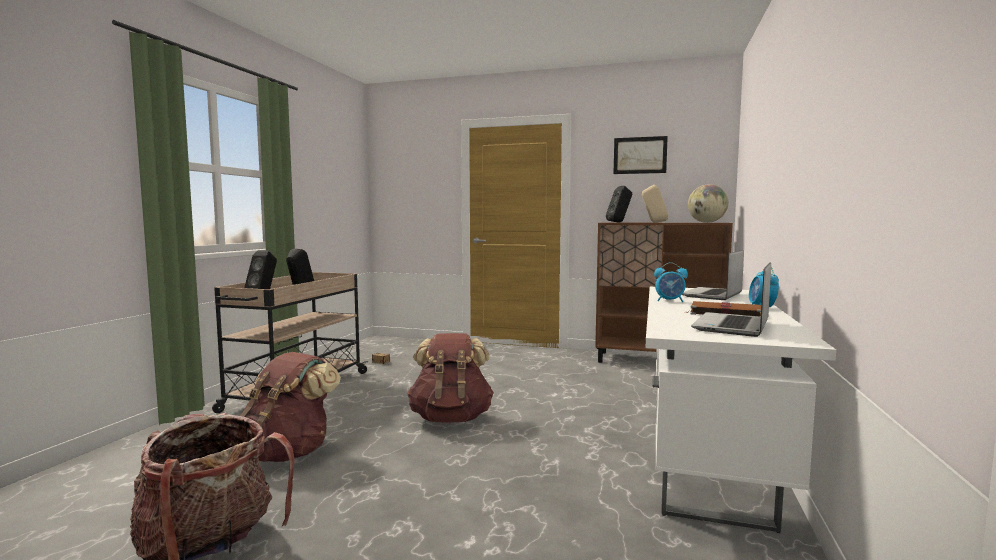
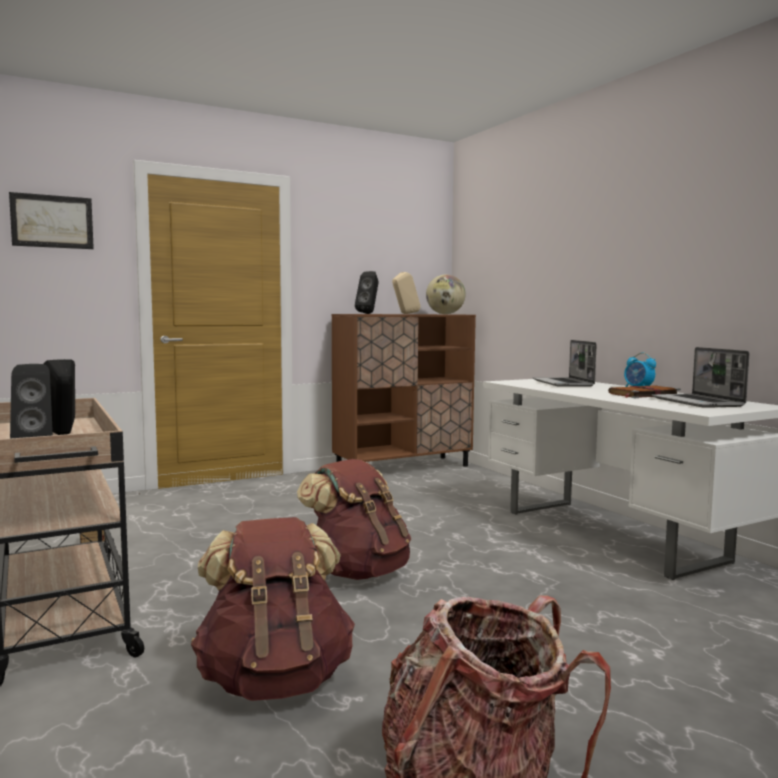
camera: 45 degrees left, 0 degrees up
picture [613,136,668,174] -> picture moved to [9,192,94,249]
alarm clock [654,262,688,302] -> none

